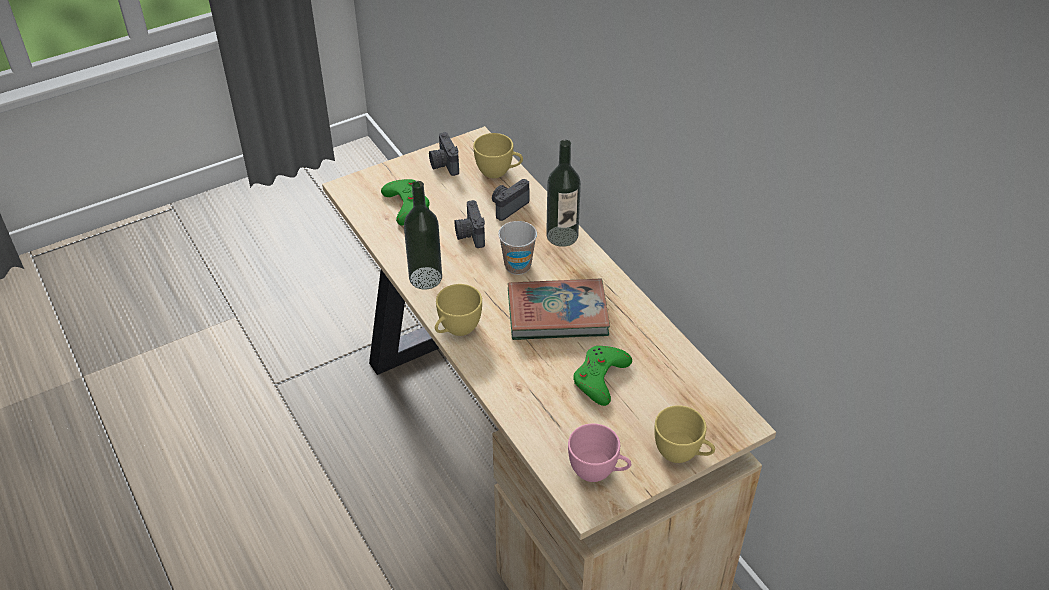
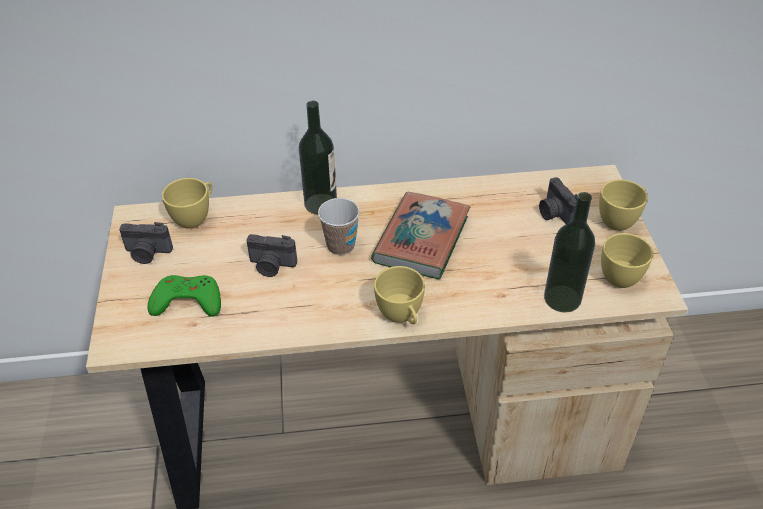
camera: 65 degrees left, 0 degrees up
bottle [404,181,442,290] -> bottle moved to [544,192,595,313]
camera [492,179,529,221] -> camera moved to [539,177,578,224]
pink cup [568,424,631,482] -> yellow cup [601,233,653,288]
green game controller [573,346,632,406] -> none

